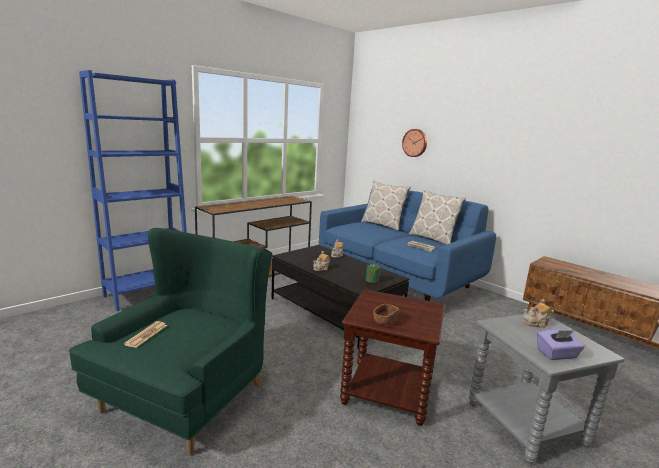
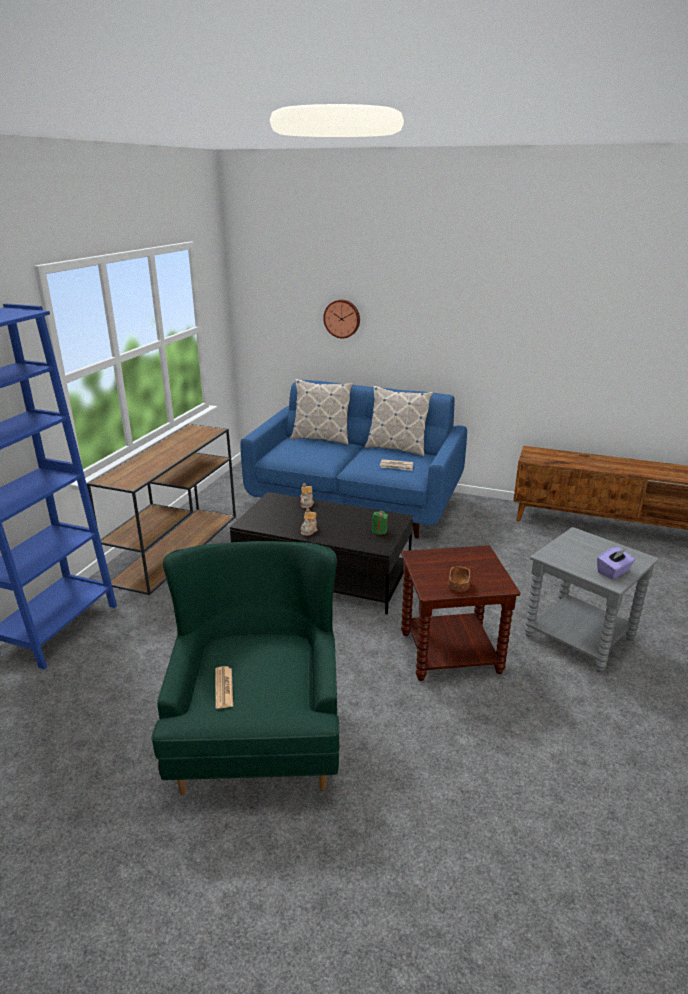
camera: 25 degrees left, 10 degrees up
teapot [523,299,555,328] -> none

